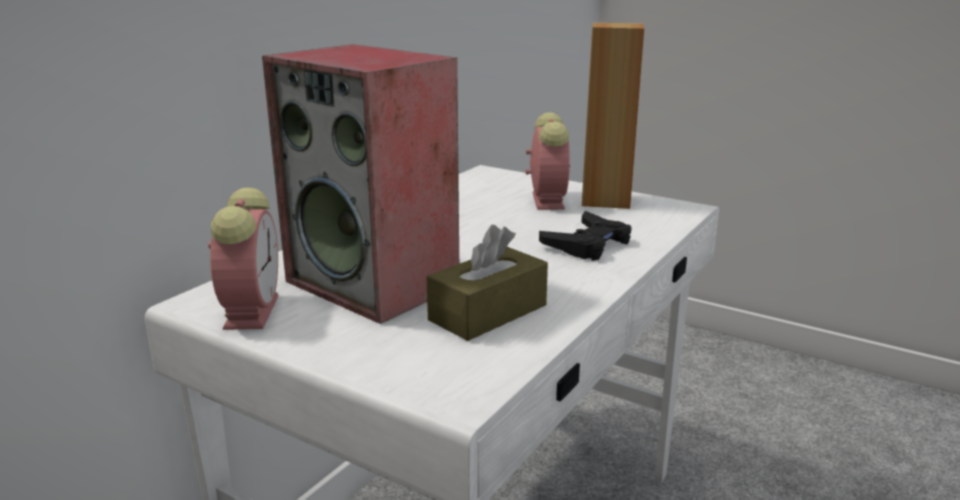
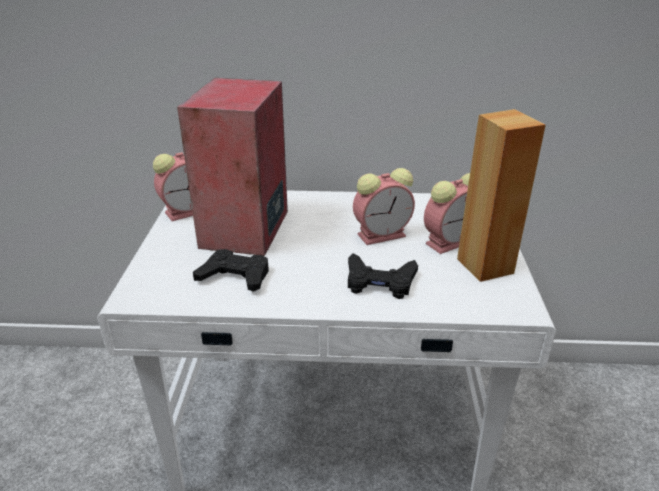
camera: 60 degrees right, 10 degrees up
brown tissue box [427,225,548,341] -> black game controller [193,249,269,292]
none -> alarm clock [353,168,415,245]

